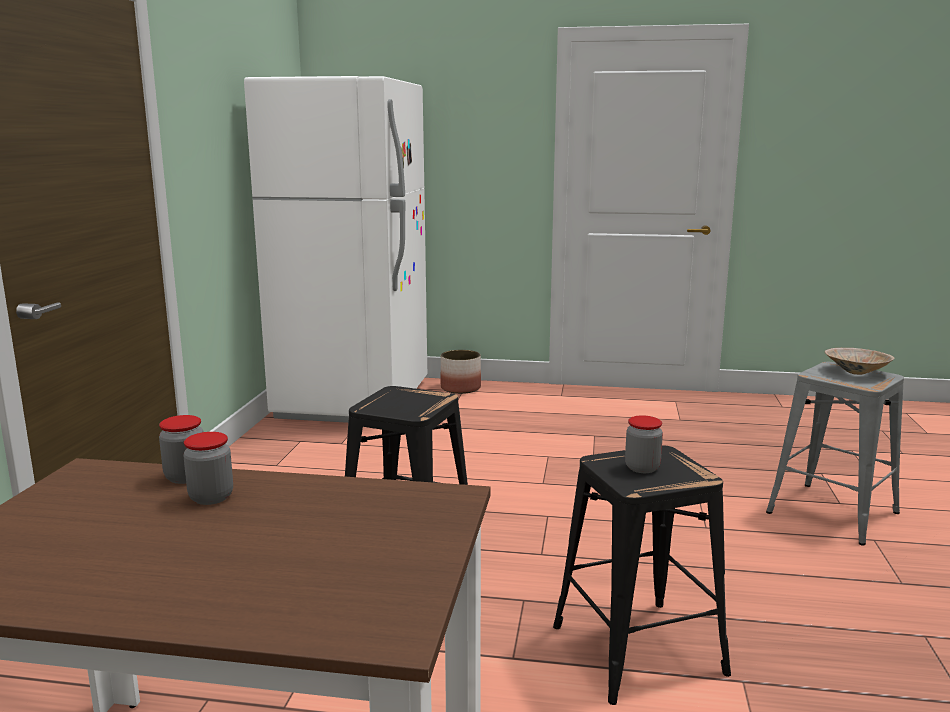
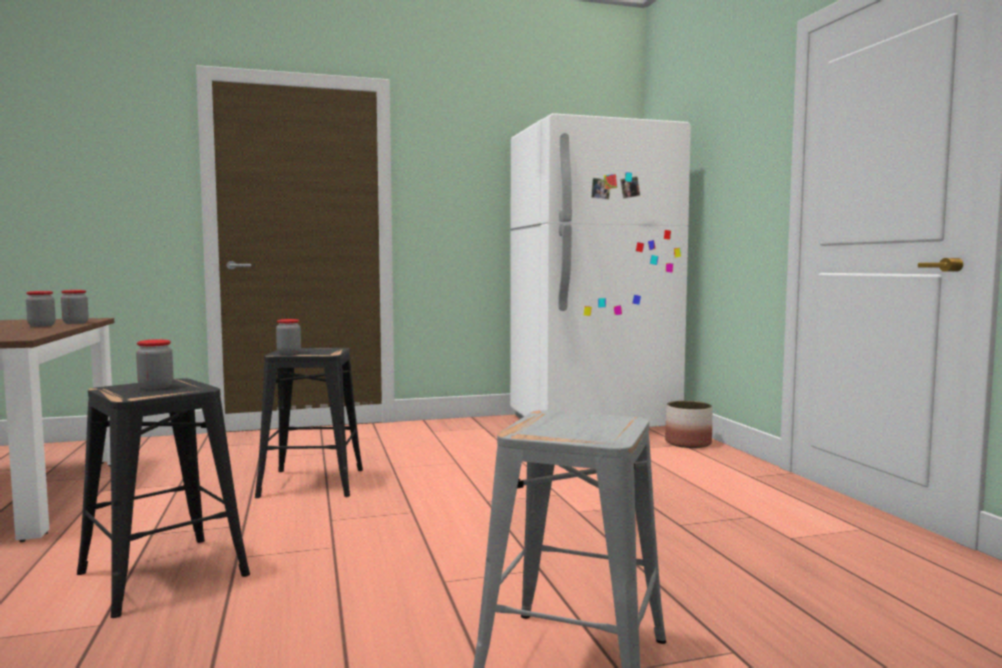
camera: 65 degrees right, 10 degrees down
beige bowl [825,348,894,375] -> none
none -> jar [276,319,301,354]

